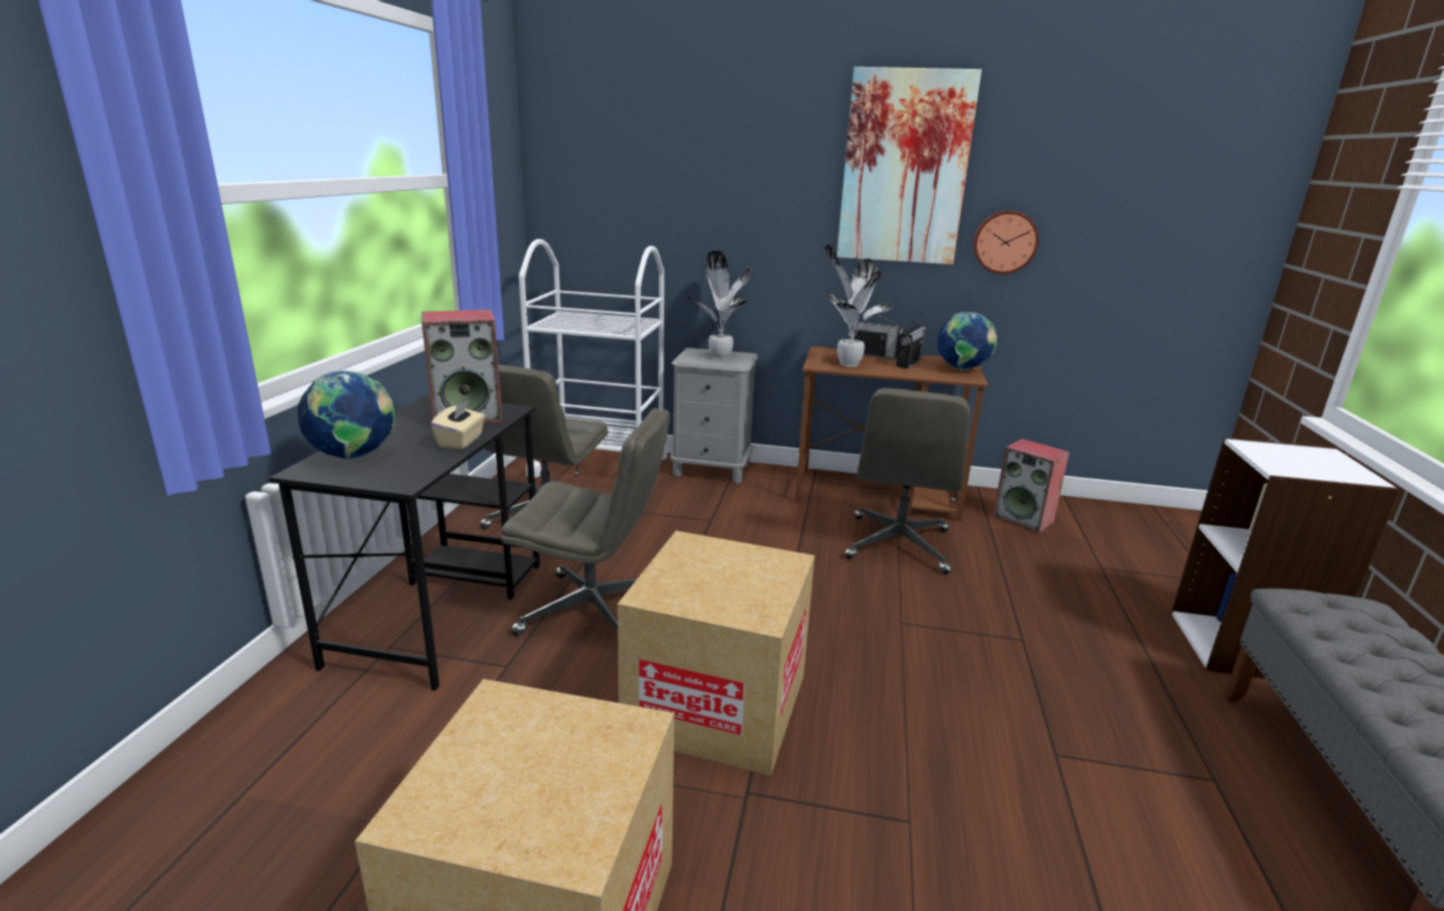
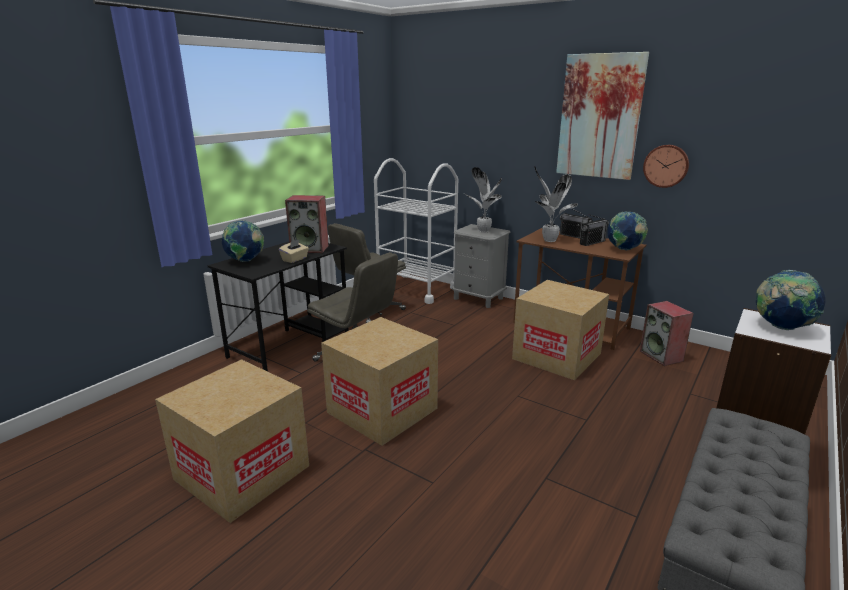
camera: 25 degrees right, 0 degrees up
grey office chair [845,388,970,574] -> cardboard box [512,280,609,380]
none -> globe [756,270,826,330]

